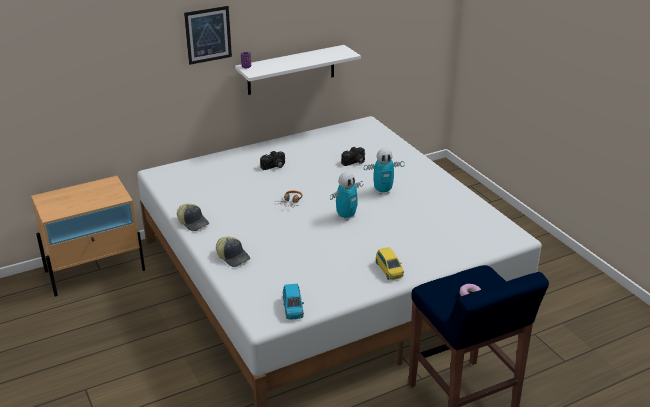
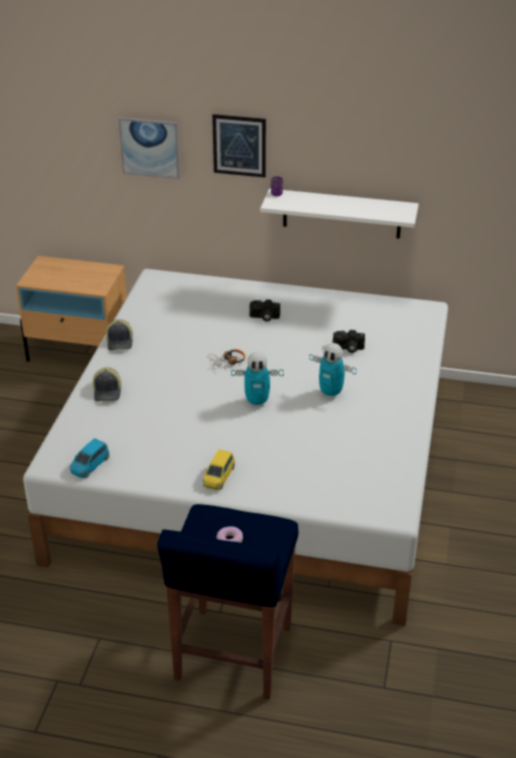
camera: 40 degrees right, 5 degrees up
none -> picture [119,117,180,179]

